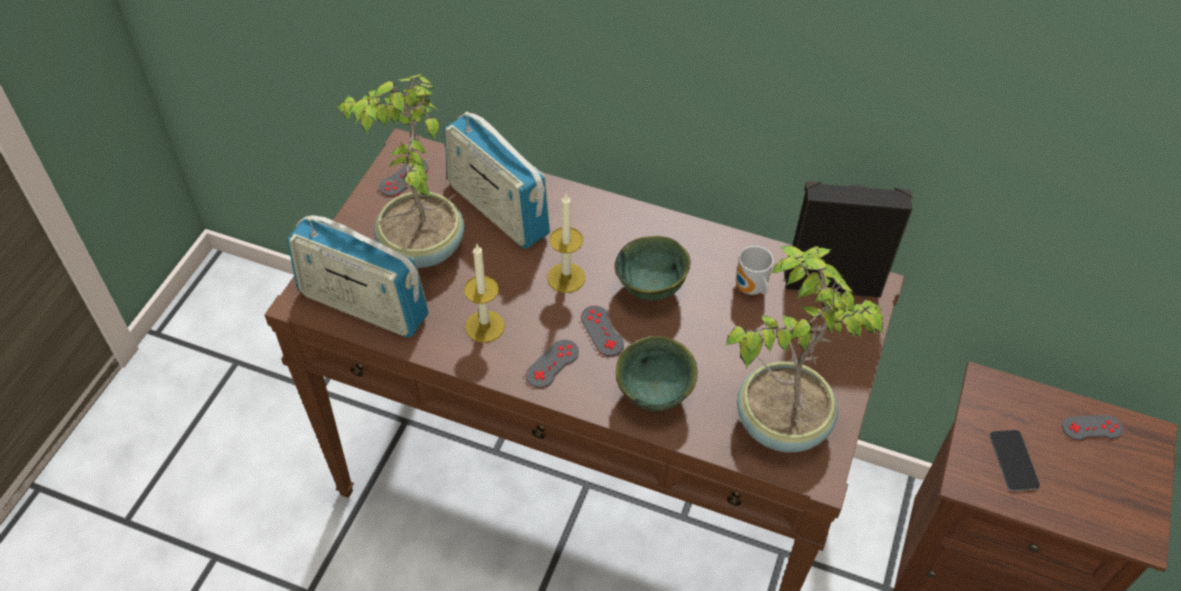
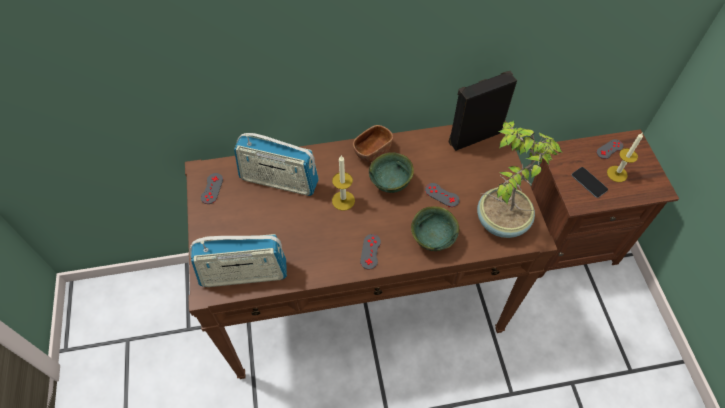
camera: 30 degrees left, 5 degrees up
potted plant [337,74,464,268] -> none
candle [464,244,505,343] -> candle moved to [607,133,643,182]
grey game controller [581,306,624,356] -> grey game controller moved to [425,183,460,207]
mug [736,246,774,295] -> none
none -> brown bowl [353,125,393,162]

